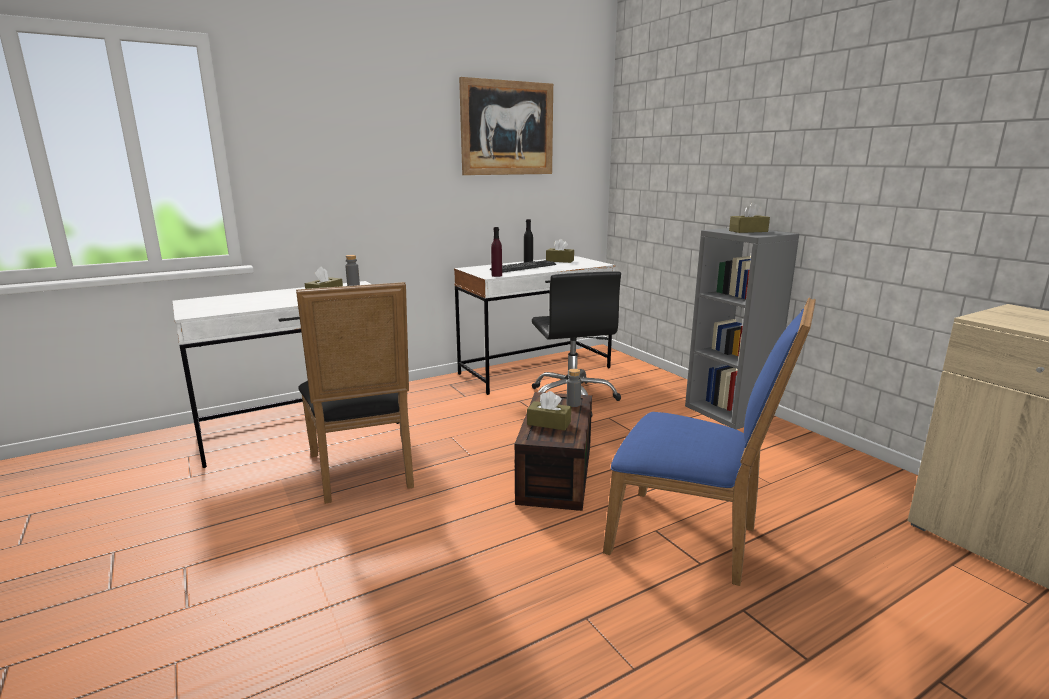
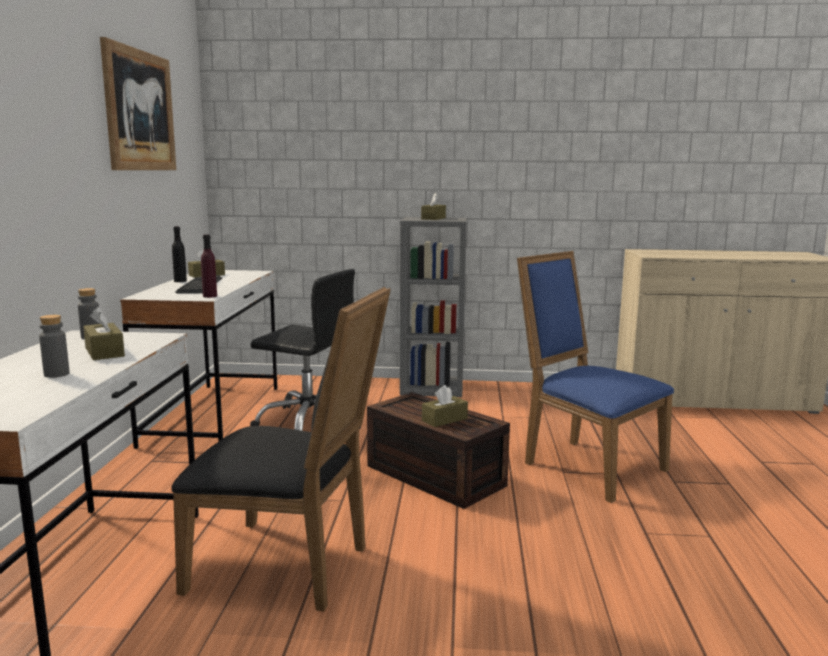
camera: 55 degrees left, 5 degrees down
grey bottle [567,369,581,407] -> grey bottle moved to [39,315,69,378]
blue chair [603,297,816,586] -> blue chair turned 105 degrees counterclockwise [517,251,674,503]

